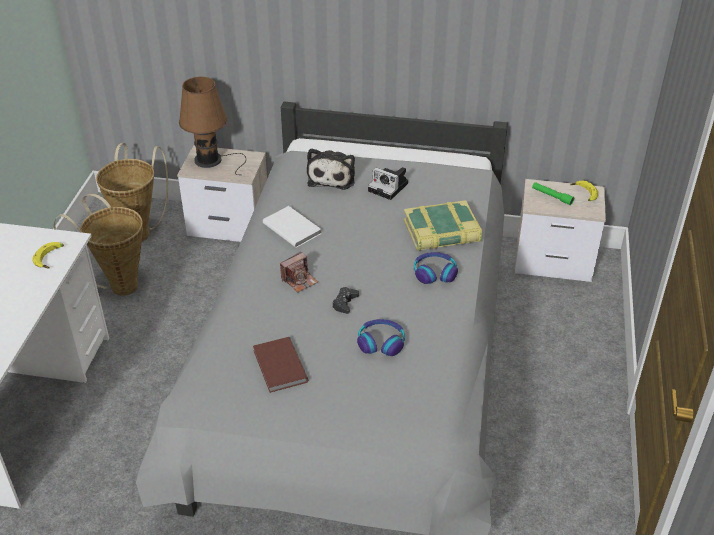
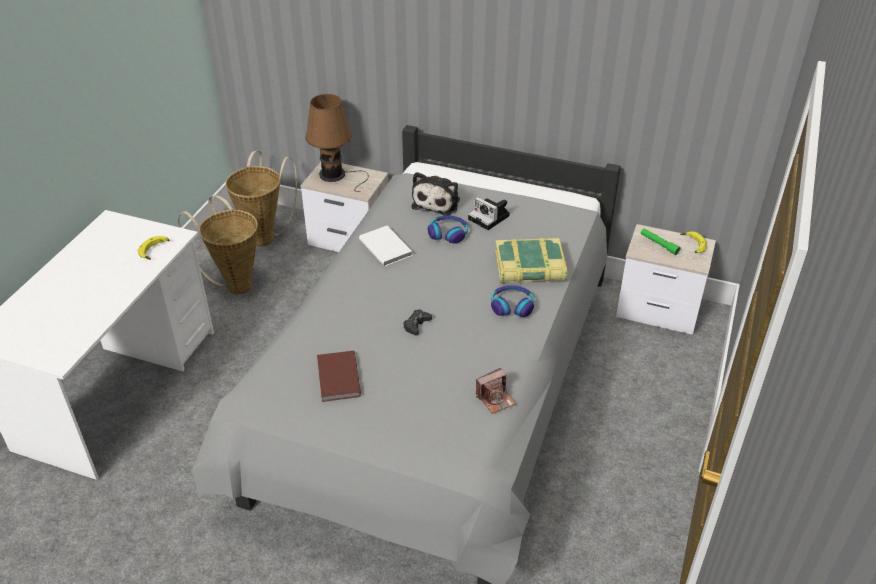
camera: 10 degrees right, 0 degrees up
camera [280,252,318,292] -> camera moved to [476,368,516,414]
headphones [357,319,405,356] -> headphones moved to [428,216,468,244]

